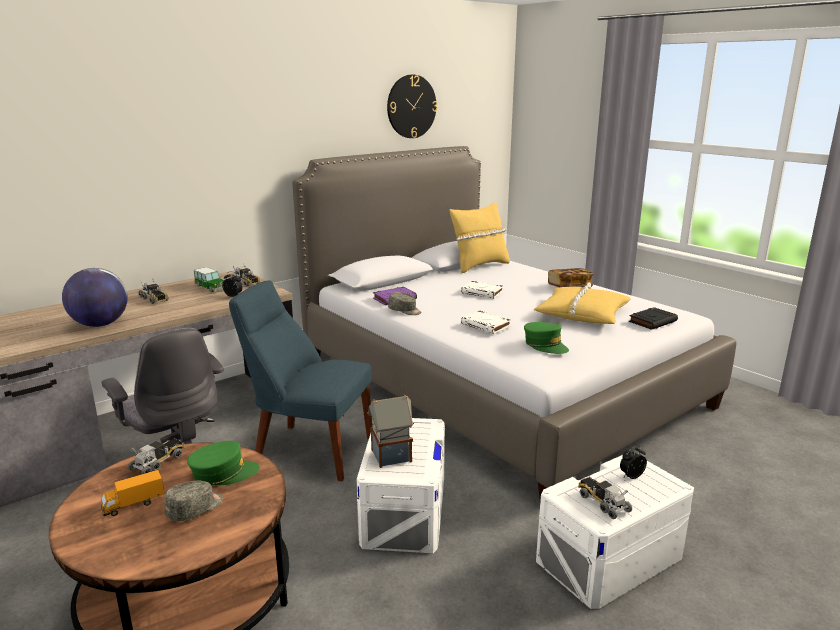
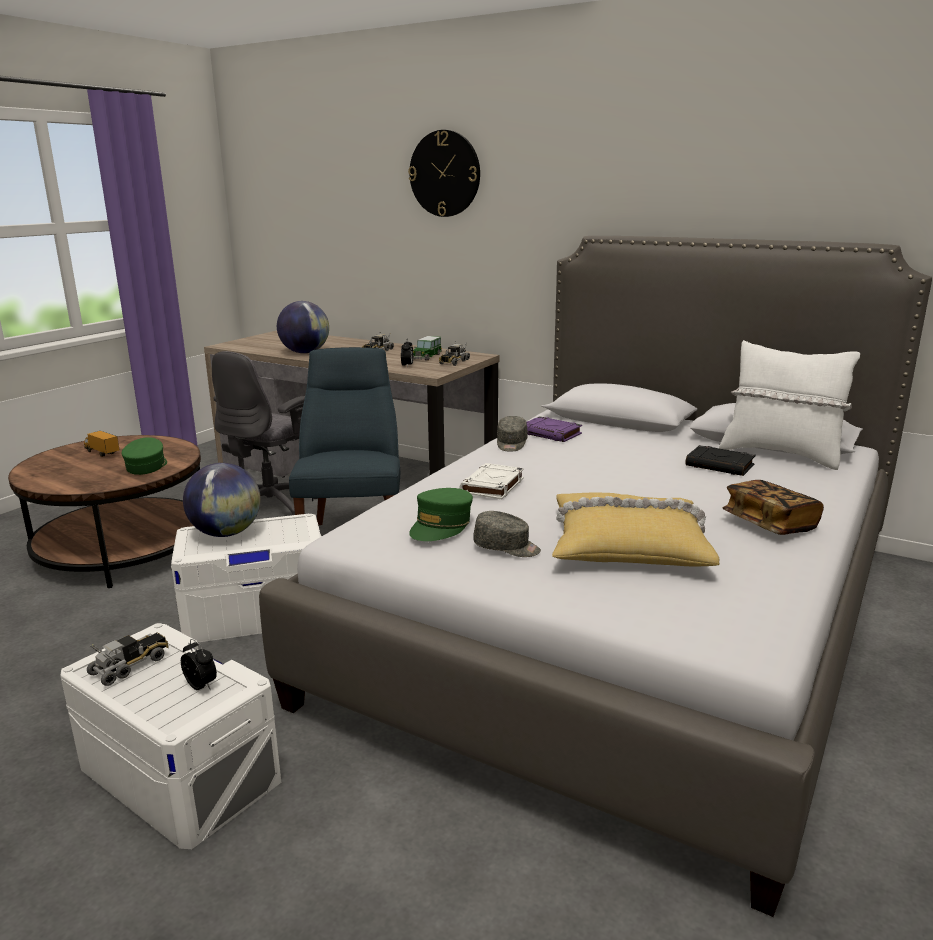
camera: 70 degrees right, 0 degrees up
toy truck [128,438,184,474] -> none
grey cap [164,481,223,521] -> grey cap moved to [473,511,541,557]
green cap [187,441,260,485] -> green cap turned 150 degrees counterclockwise [122,437,167,475]
toy house [367,395,414,468] -> globe [183,463,261,537]
wall clock [387,75,437,138] -> wall clock moved to [408,130,480,217]
yellow pillow [450,202,510,274] -> white pillow [719,340,860,470]
white book [461,281,504,298] -> none
black book [629,307,678,330] -> black book moved to [685,445,756,476]

